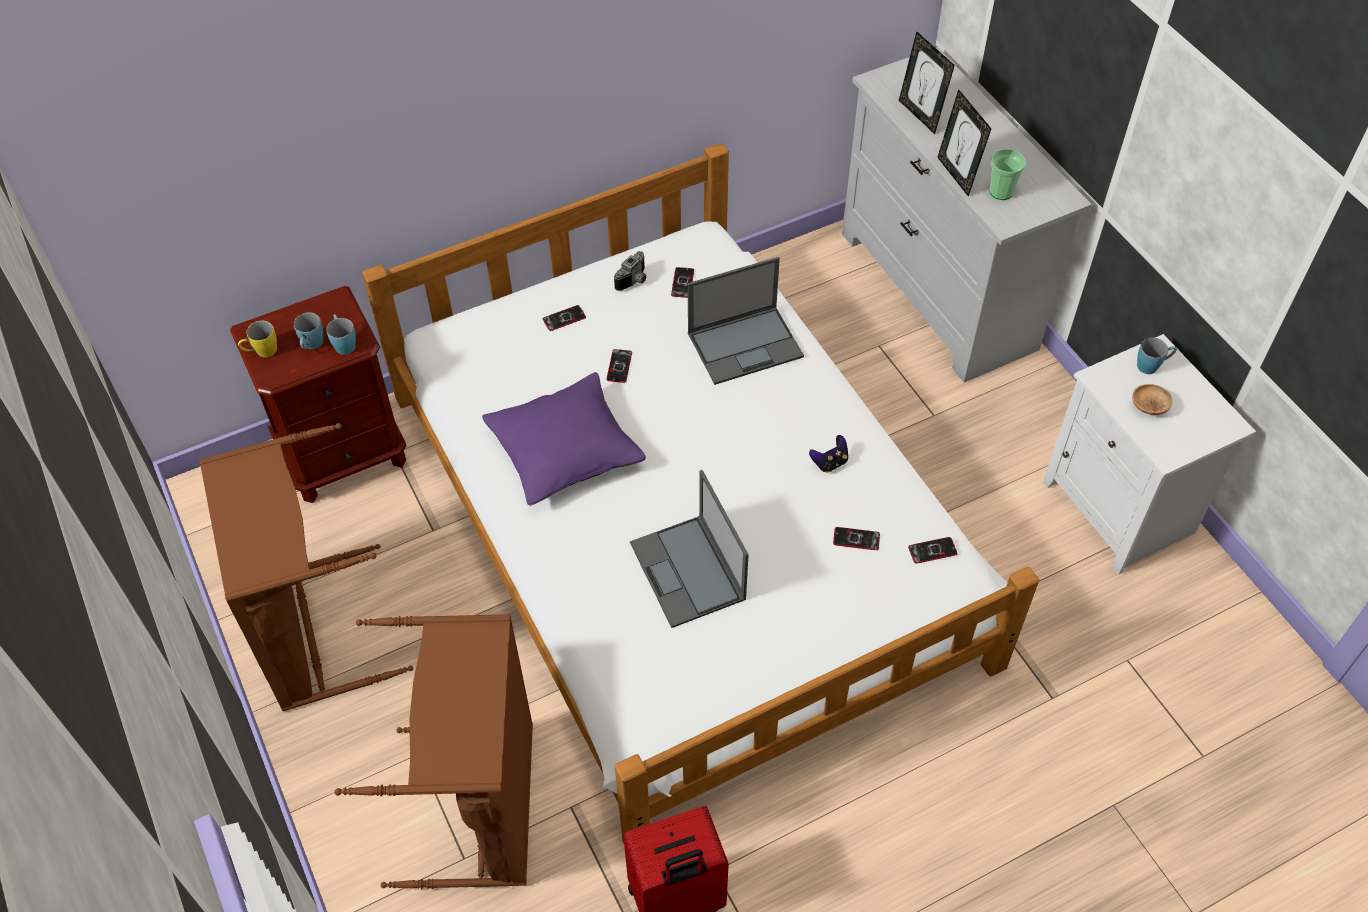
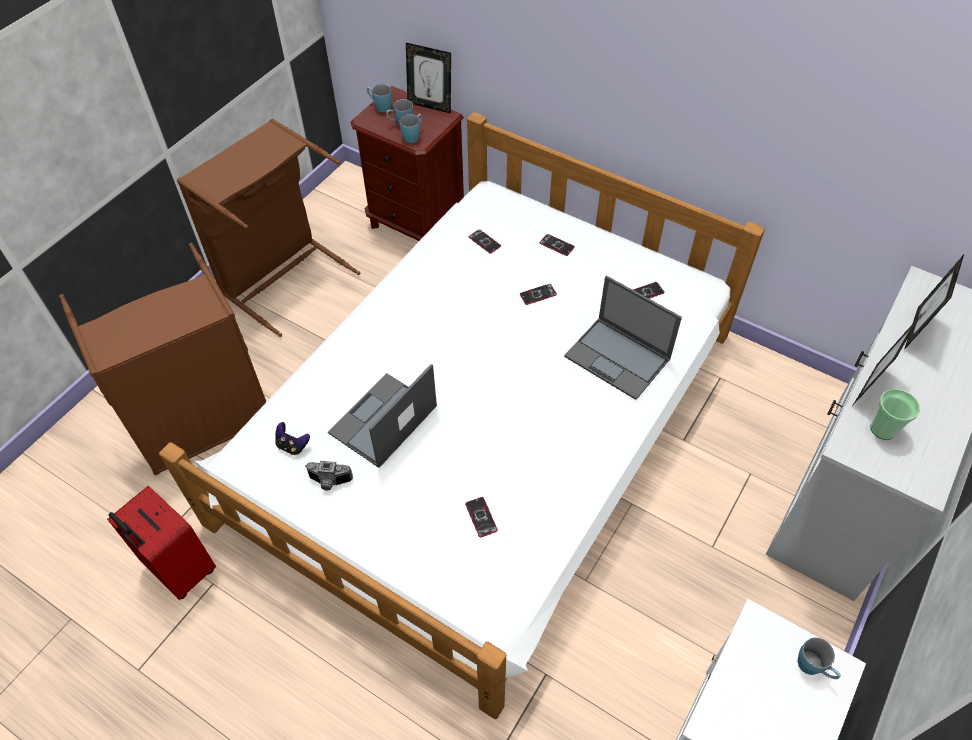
camera: 60 degrees right, 0 degrees up
yellow mug [238,321,277,357] -> blue mug [367,84,392,112]
purple pillow [482,372,646,505] -> none
camera [614,251,646,291] -> camera moved to [305,461,353,491]
game controller [809,435,848,472] -> game controller moved to [275,422,310,455]
phone [908,537,958,564] -> phone moved to [469,229,501,253]
brown bowl [1132,384,1172,415] -> none
none -> picture frame [406,43,451,114]

